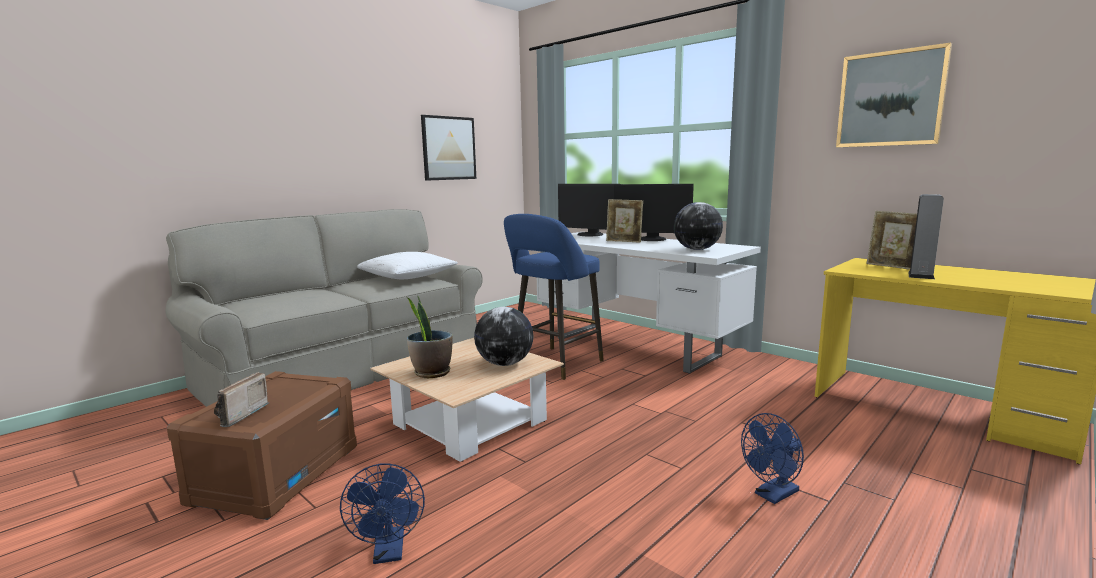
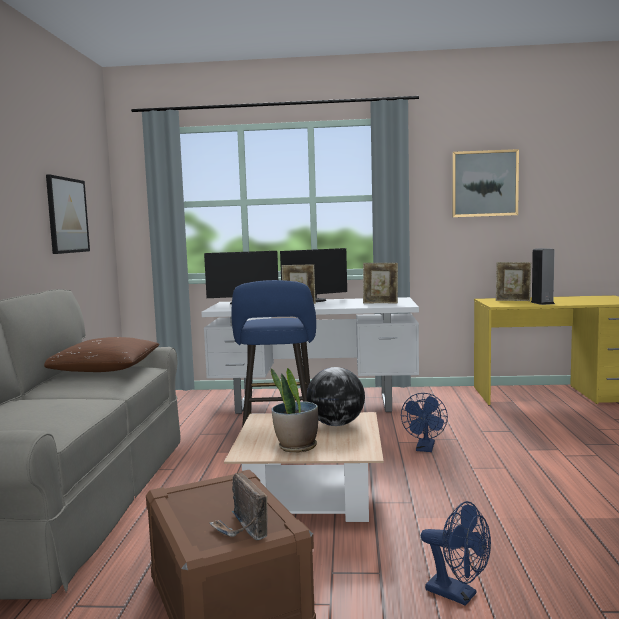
camera: 40 degrees left, 5 degrees down
white pillow [357,252,458,279] -> brown pillow [44,337,159,372]
globe [674,202,723,250] -> picture frame [363,263,398,304]
blue fan [741,413,804,504] -> blue fan moved to [401,393,448,452]

